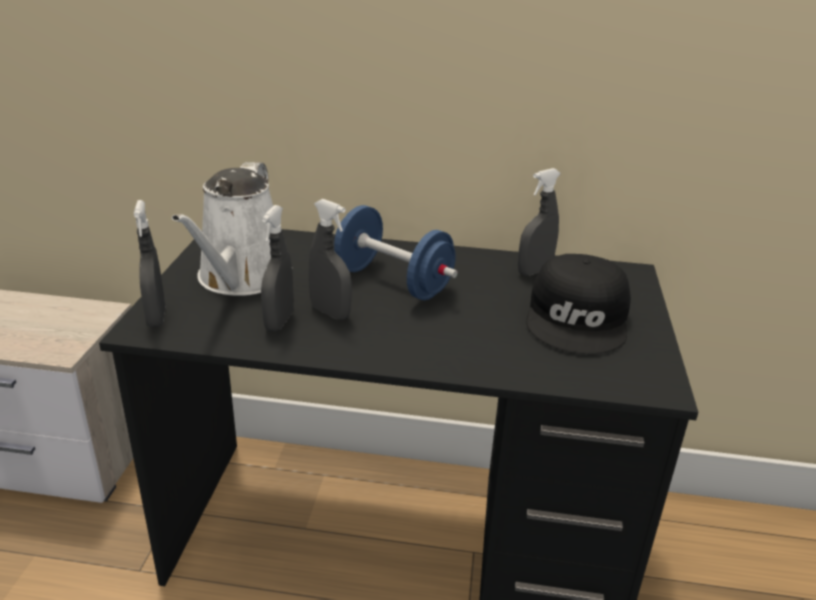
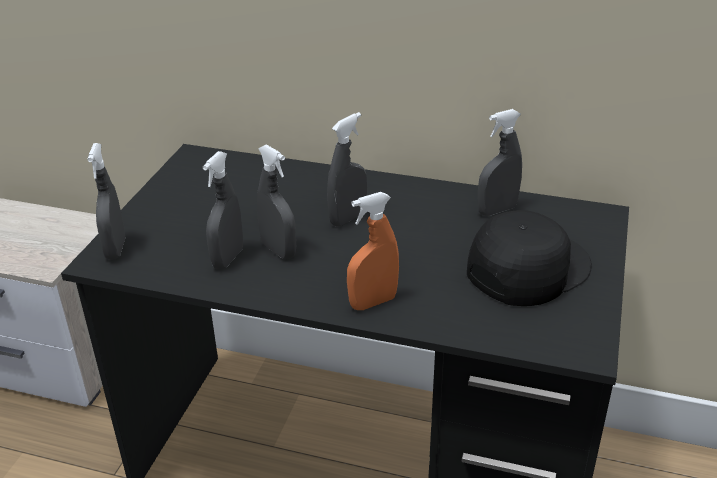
camera: 10 degrees right, 5 degrees up
white watering can [172,162,273,296] -> none
blue dumbbell [334,205,458,300] -> grey spray bottle [327,112,367,227]
black cap [526,254,631,354] -> black cap turned 150 degrees counterclockwise [467,210,592,306]
none -> orange spray bottle [347,192,399,310]

